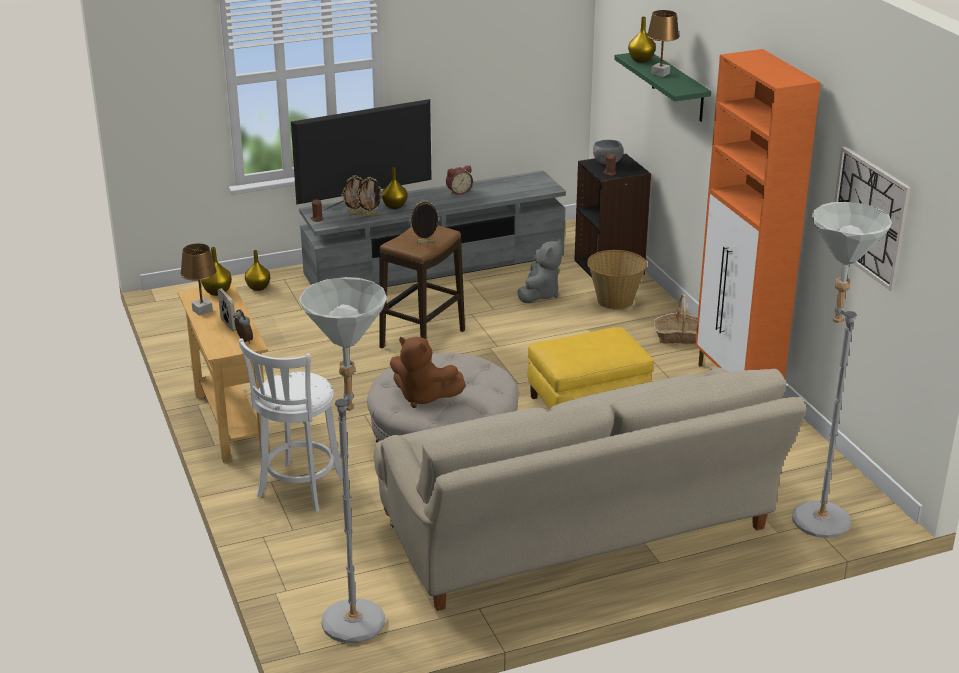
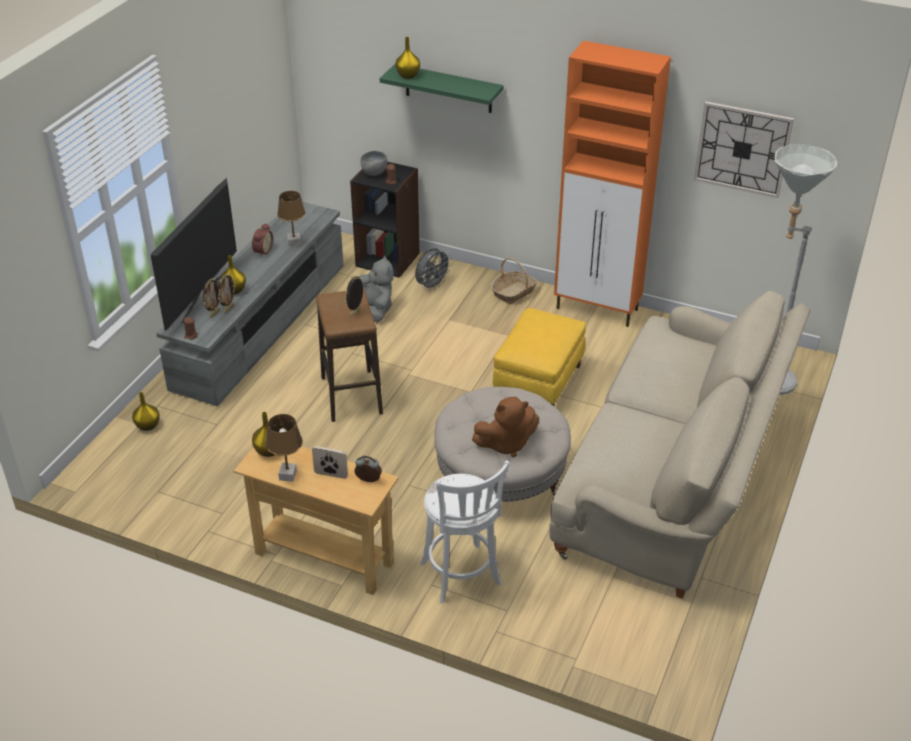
camera: 45 degrees left, 10 degrees up
grey floor lamp [299,277,387,643] -> none
basket [587,250,647,310] -> grey fan [415,248,452,291]
brown table lamp [647,10,679,77] -> brown table lamp moved to [277,191,306,246]

